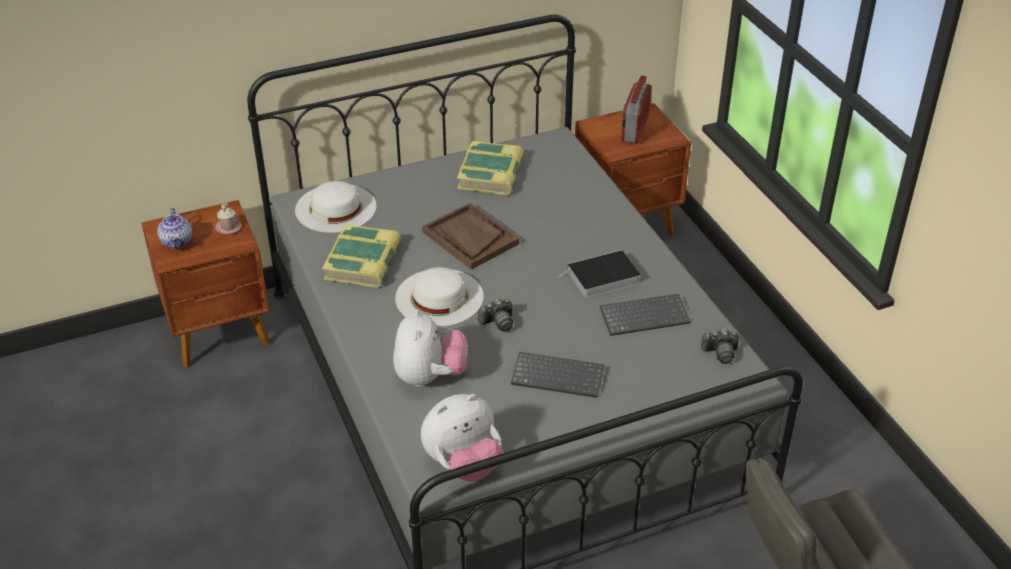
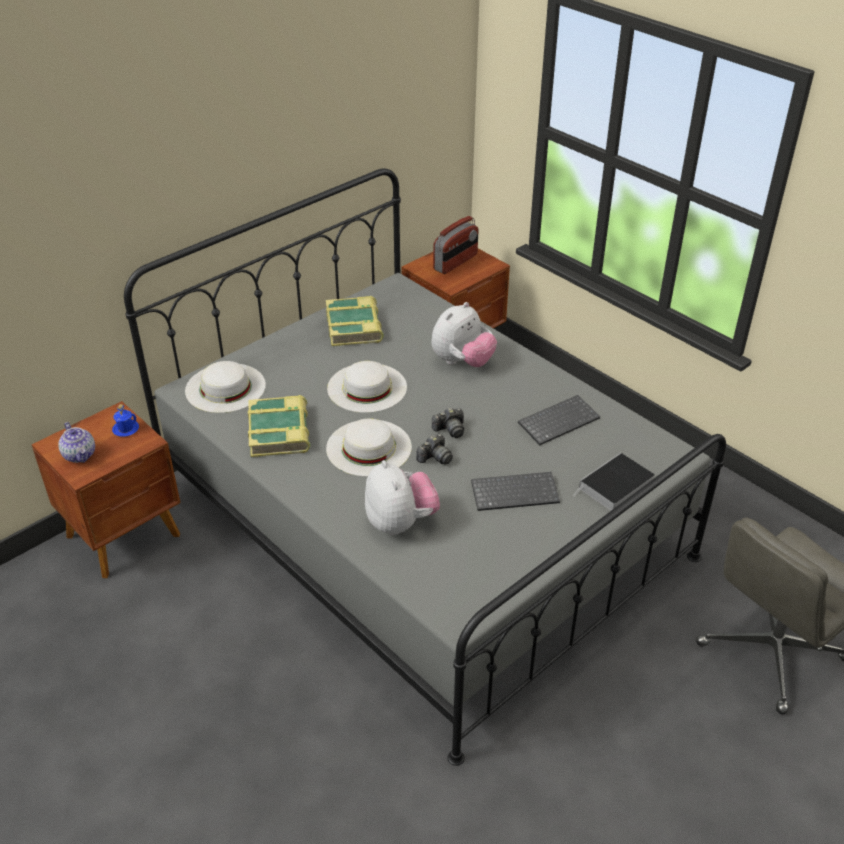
camera: 20 degrees left, 0 degrees up
pink mug [215,202,241,234] -> blue mug [112,404,139,437]
plush toy [421,394,503,481] -> plush toy moved to [431,302,497,367]
brown tray [422,203,519,270] -> white hat [327,361,407,413]
book [557,250,640,298] -> book moved to [573,453,655,511]
radio [621,76,652,144] -> radio turned 135 degrees counterclockwise [433,216,479,274]
camera [701,329,739,364] -> camera moved to [432,407,464,438]

